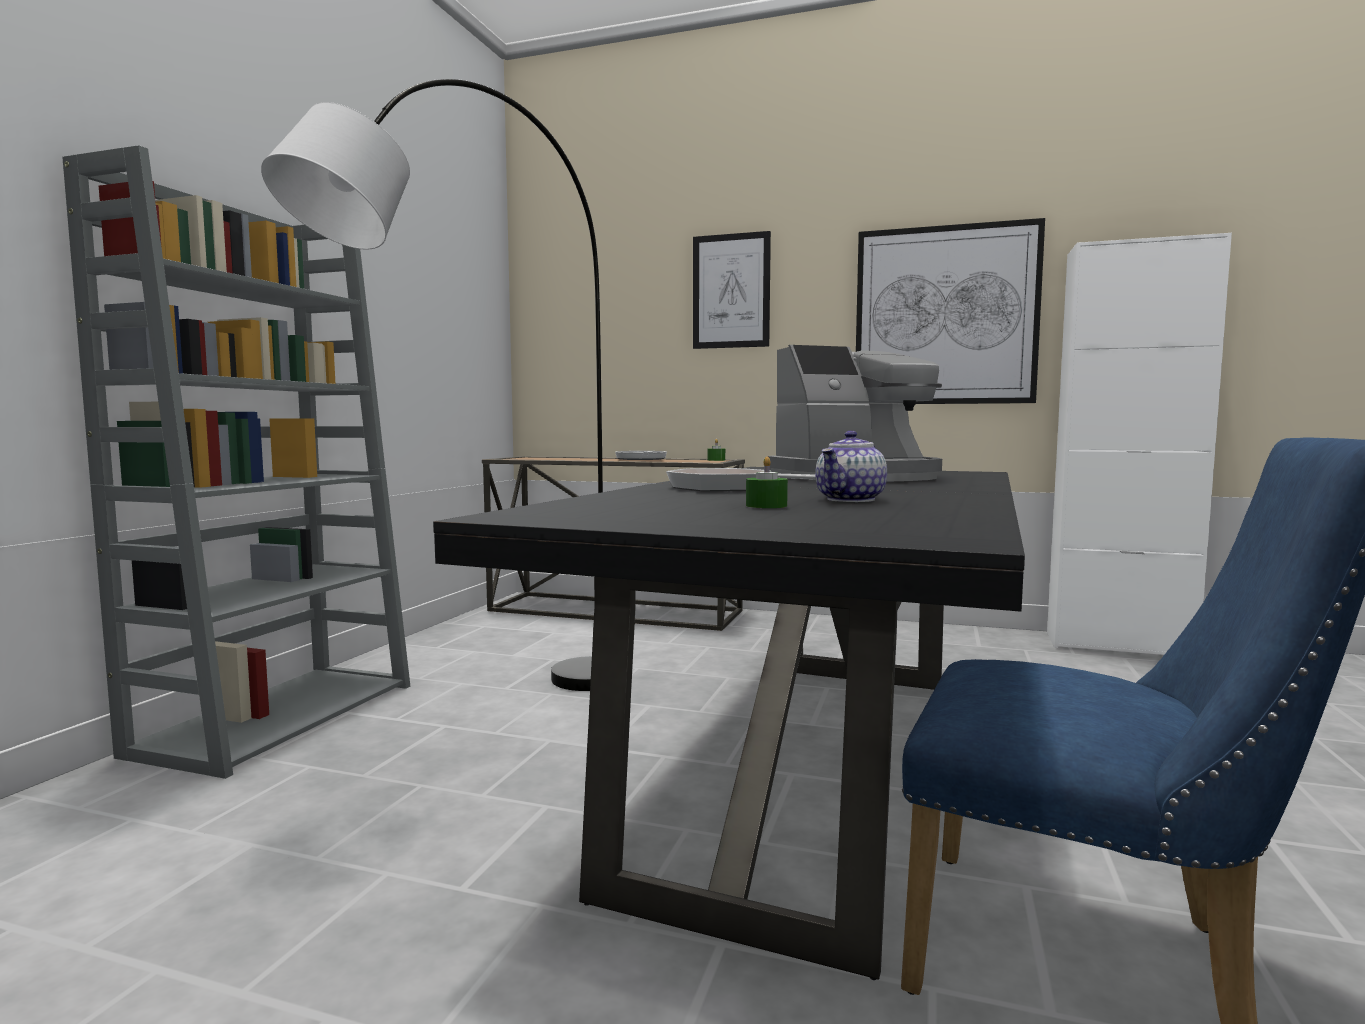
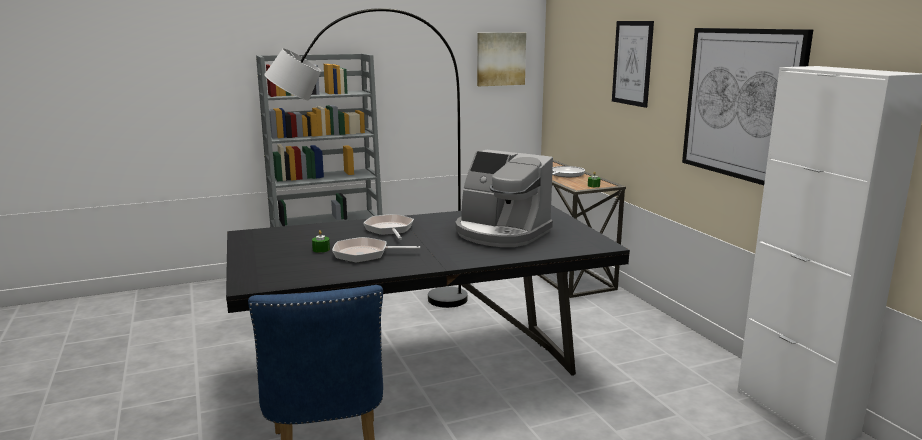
camera: 50 degrees right, 10 degrees up
teapot [815,431,887,502] -> frying pan [332,237,420,263]
none -> picture [477,33,526,86]

